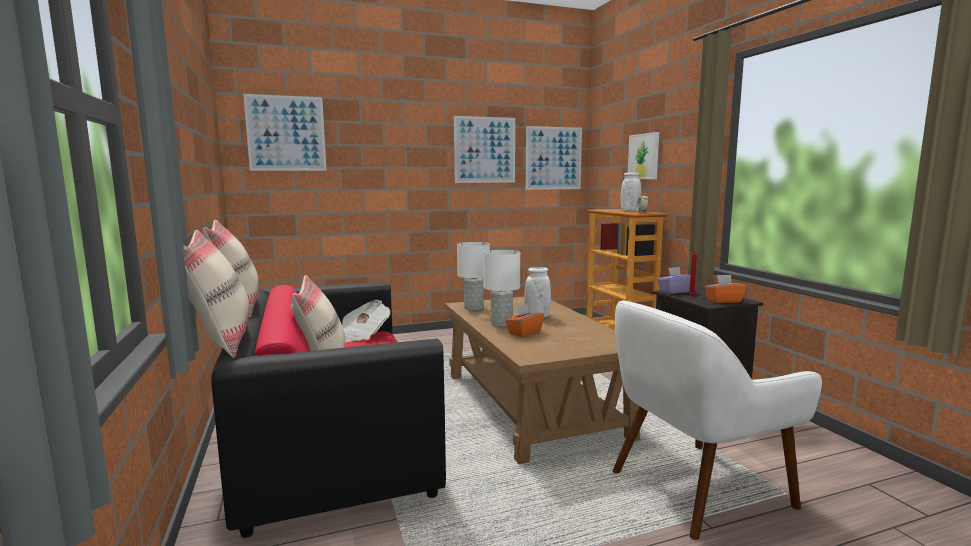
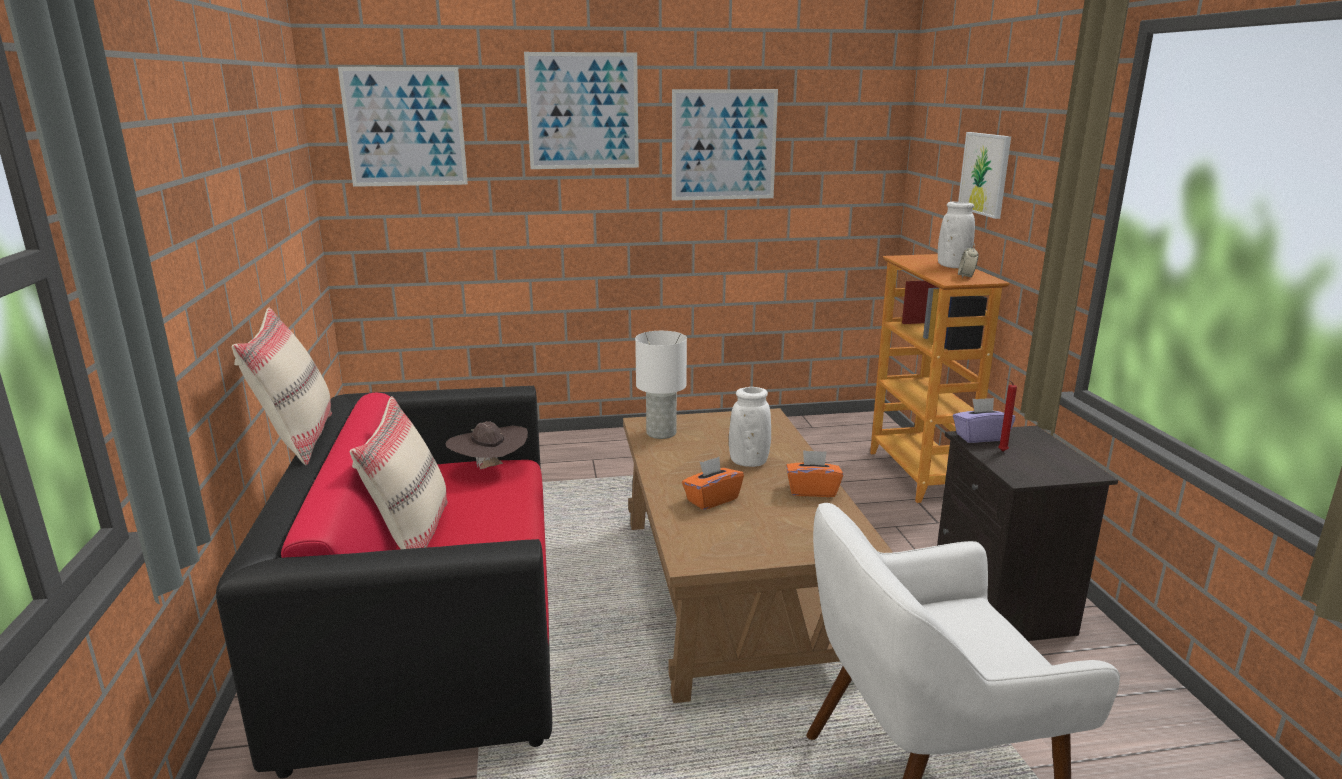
camera: 10 degrees right, 10 degrees up
beige pillow [183,230,249,358] -> none
newspaper [342,300,390,342] -> brown hat [446,421,528,469]
white table lamp [483,250,520,327] -> none
picture [526,126,582,190] -> picture moved to [524,52,639,169]
orange tissue box [704,275,747,303] -> orange tissue box moved to [786,450,843,497]

